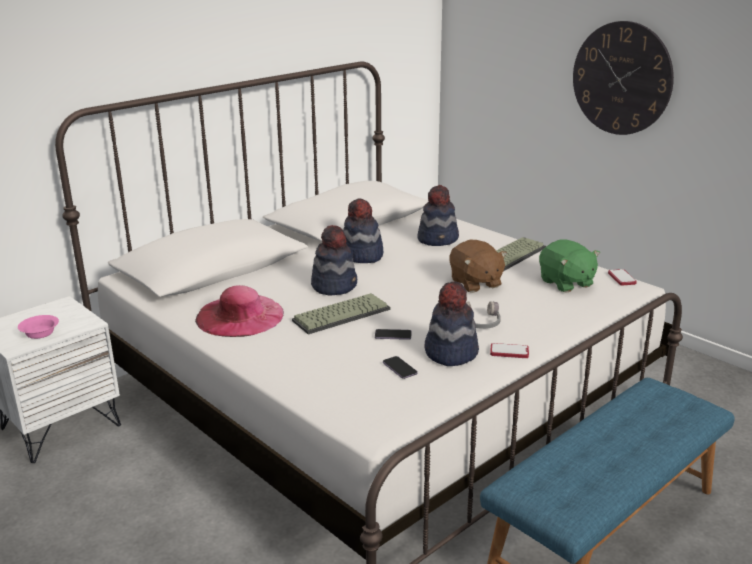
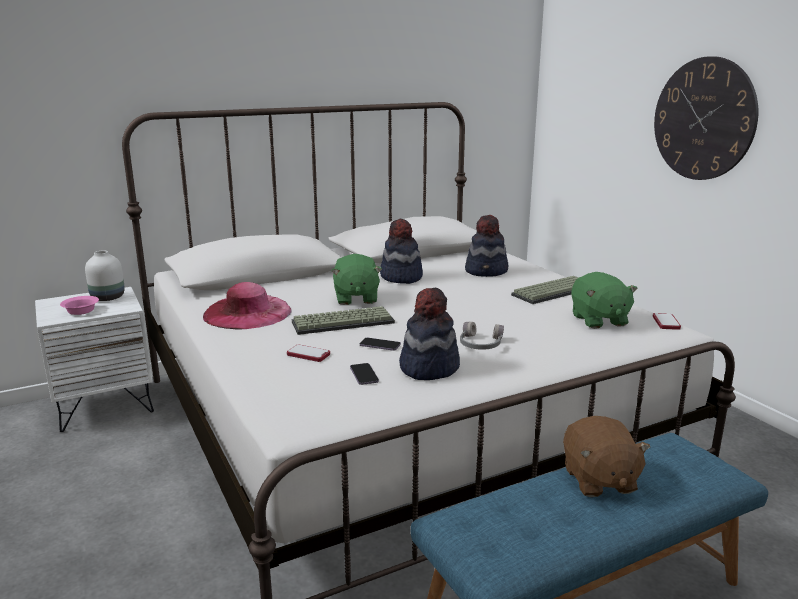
camera: 15 degrees right, 5 degrees down
hat [311,225,357,296] -> green plush toy [331,254,382,305]
brown plush toy [449,240,508,293] -> brown plush toy moved to [563,416,650,497]
phone [490,343,529,358] -> phone moved to [287,344,330,362]
none -> white vase [85,250,125,301]

